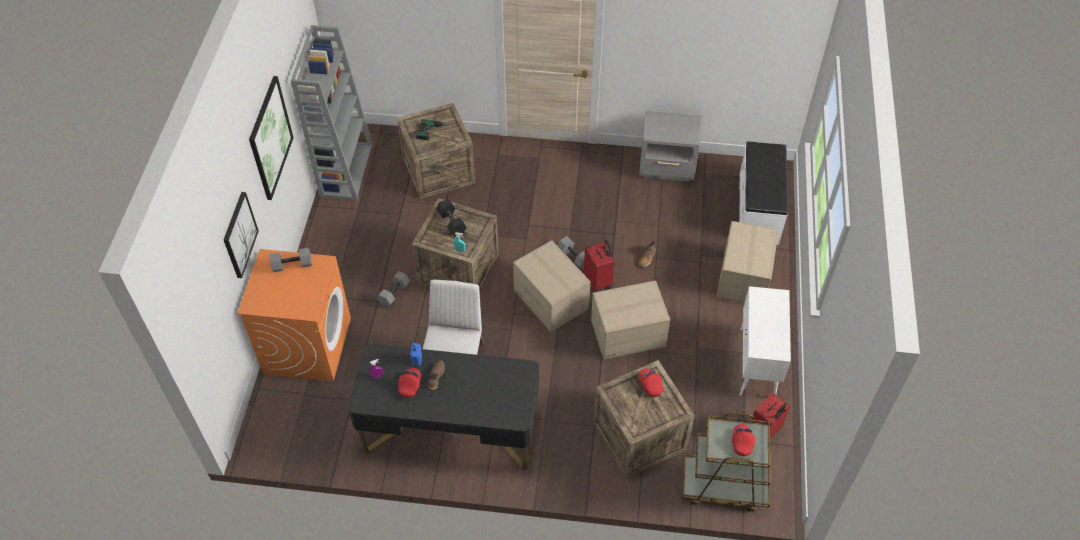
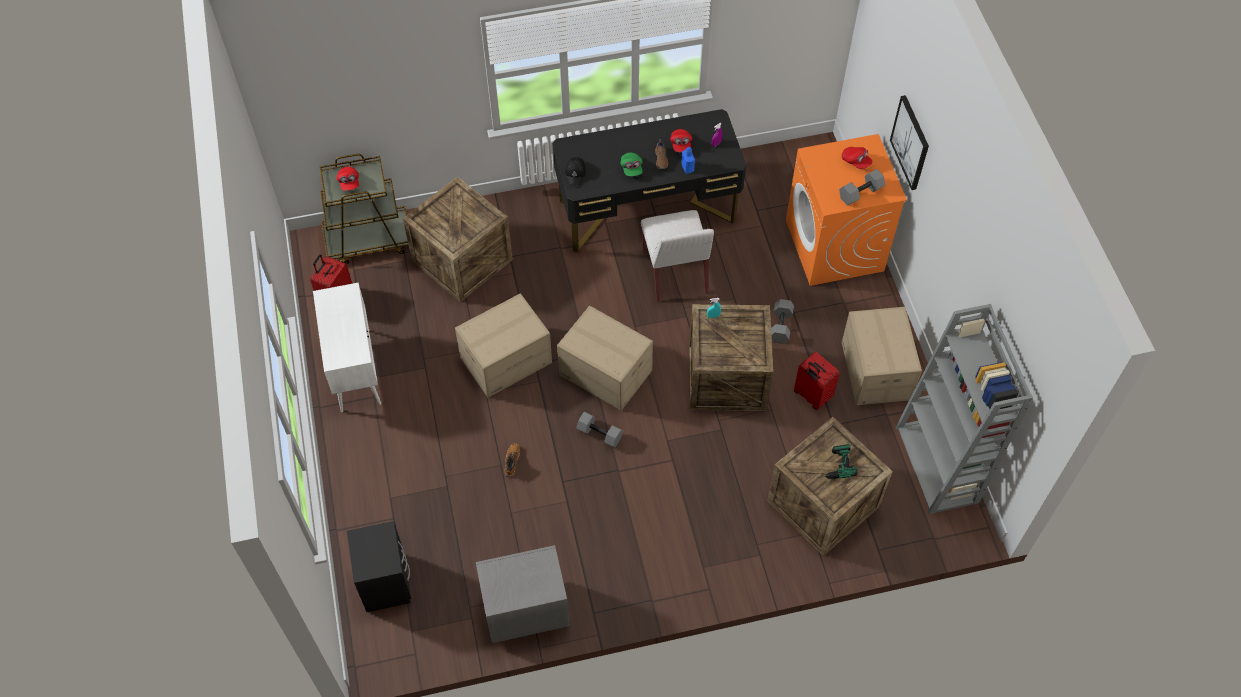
camera: 160 degrees right, 5 degrees up
picture [249,76,294,200] -> none
black dumbbell [436,199,466,237] -> none
red suitcase [584,240,614,292] -> red suitcase moved to [794,352,840,410]
red cap [638,368,664,397] -> red cap moved to [842,147,873,169]
cardboard box [716,221,779,303] -> cardboard box moved to [842,307,922,405]
white bench [739,141,788,245] -> black nightstand [347,521,411,612]
none -> black cap [565,157,586,186]
none -> green cap [620,152,643,176]

